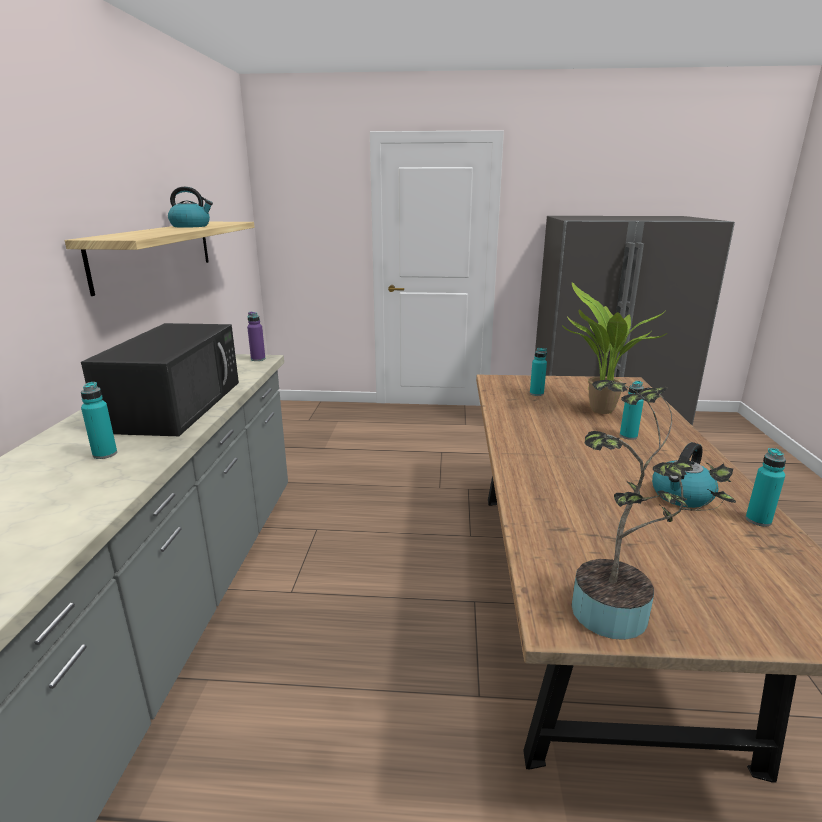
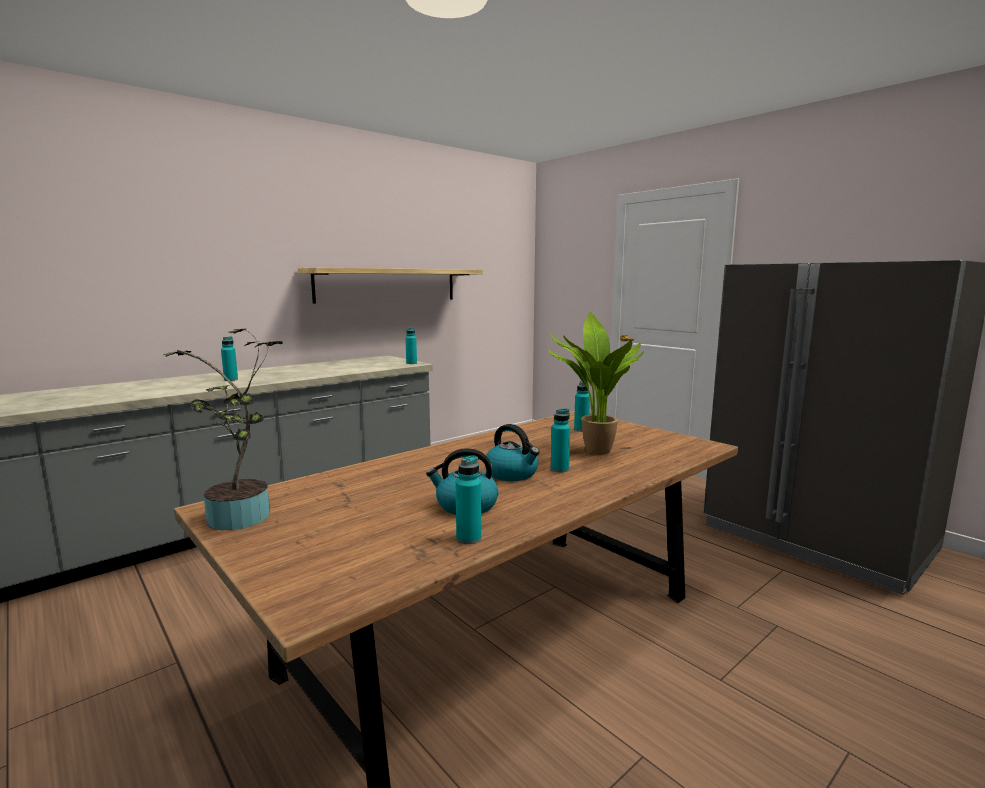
camera: 45 degrees right, 10 degrees down
black microwave [81,323,239,436] -> none
kettle [168,187,213,228] -> kettle moved to [485,424,540,481]
purple bottle [247,312,265,361] -> turquoise bottle [405,327,417,364]

